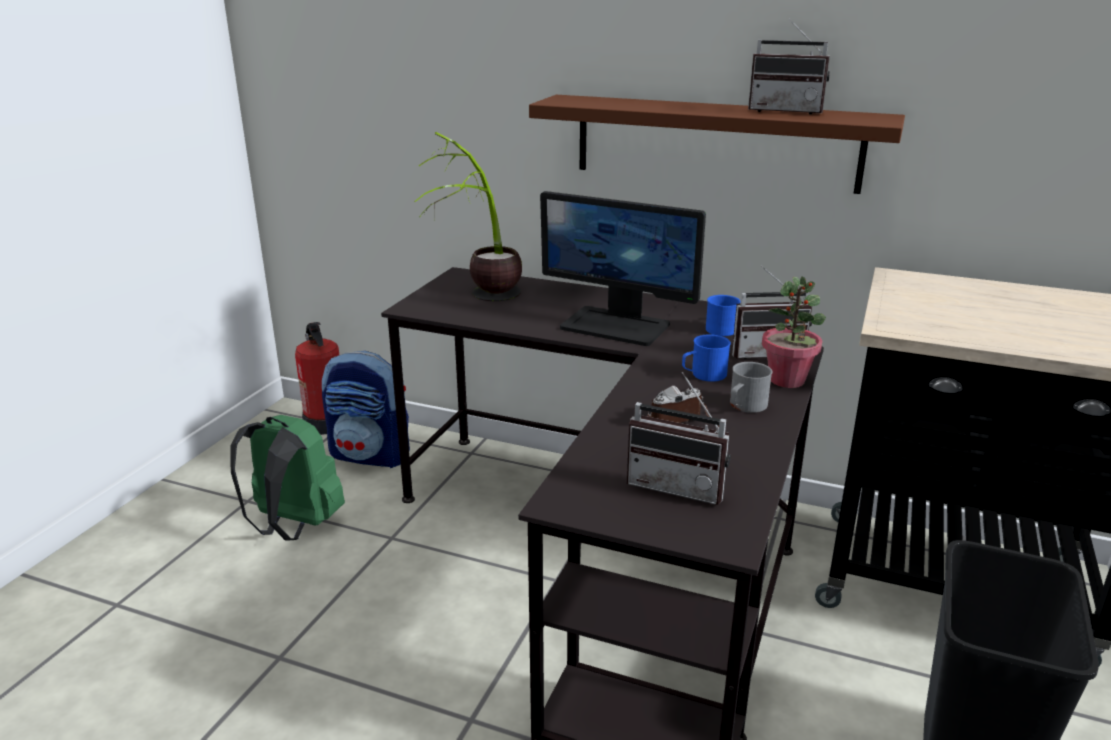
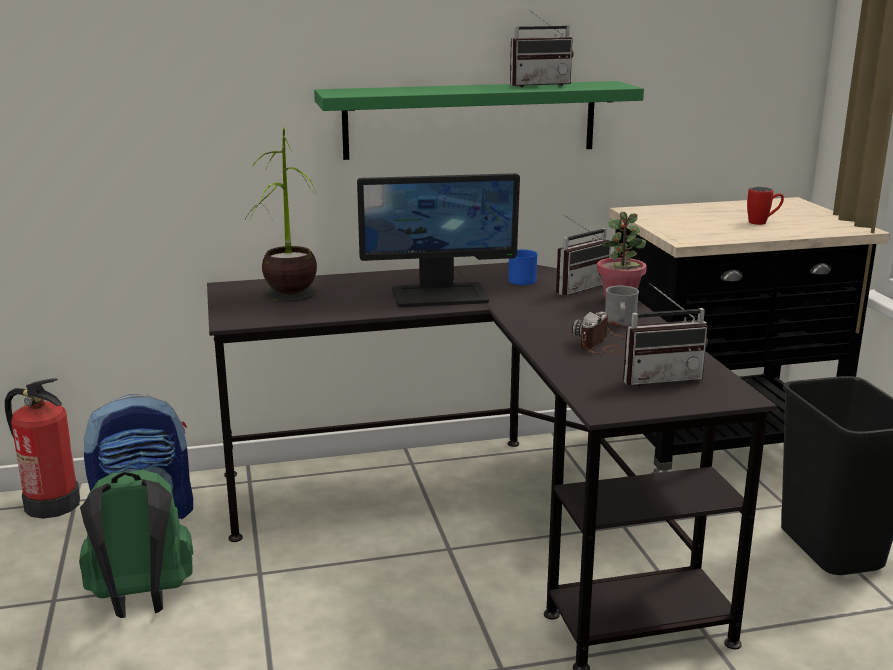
camera: 35 degrees left, 5 degrees down
brown shelf [529,95,905,194] -> green shelf [314,81,644,160]
blue mug [682,334,731,382] -> none
none -> red mug [747,187,784,225]

